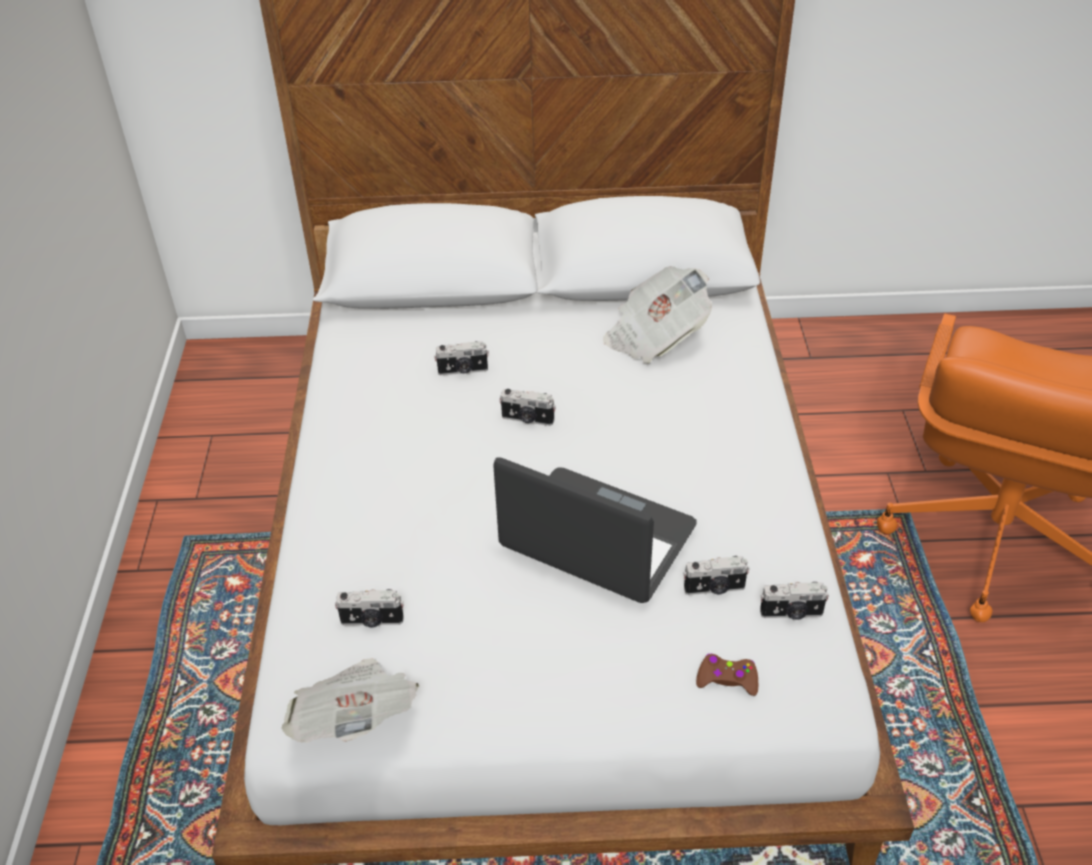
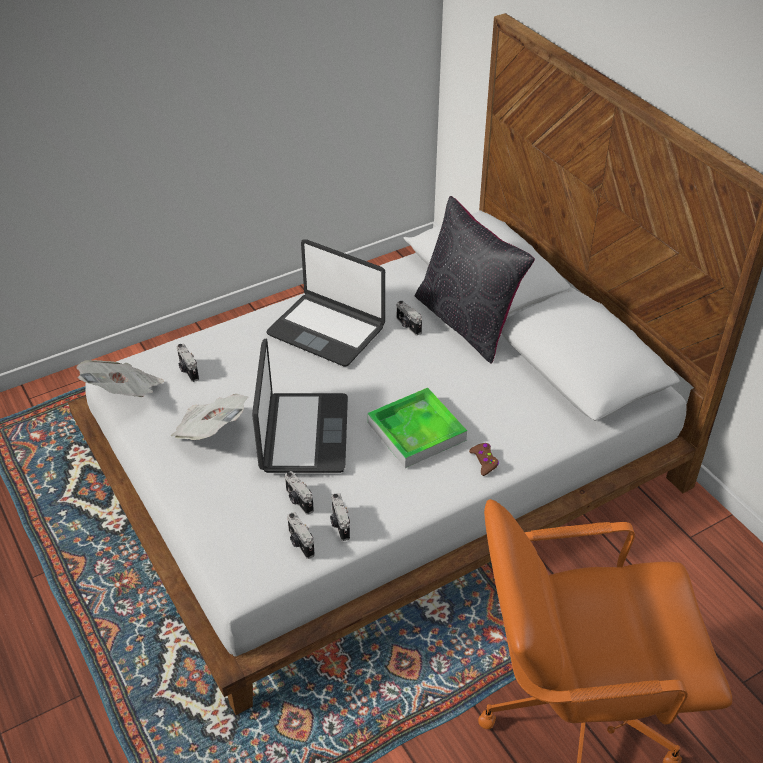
camera: 60 degrees right, 0 degrees up
camera [500,389,556,426] -> camera moved to [330,493,350,541]
newspaper [603,266,712,363] -> newspaper moved to [171,394,249,440]
brown game controller [696,654,758,696] -> brown game controller moved to [469,443,499,476]
none -> laptop [267,239,385,367]
none -> tray [368,388,467,468]
none -> black pillow [415,196,535,364]

